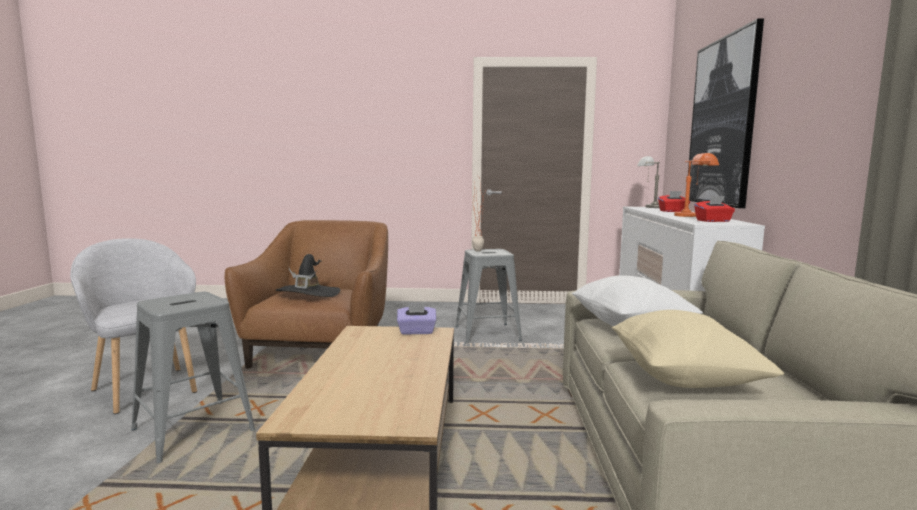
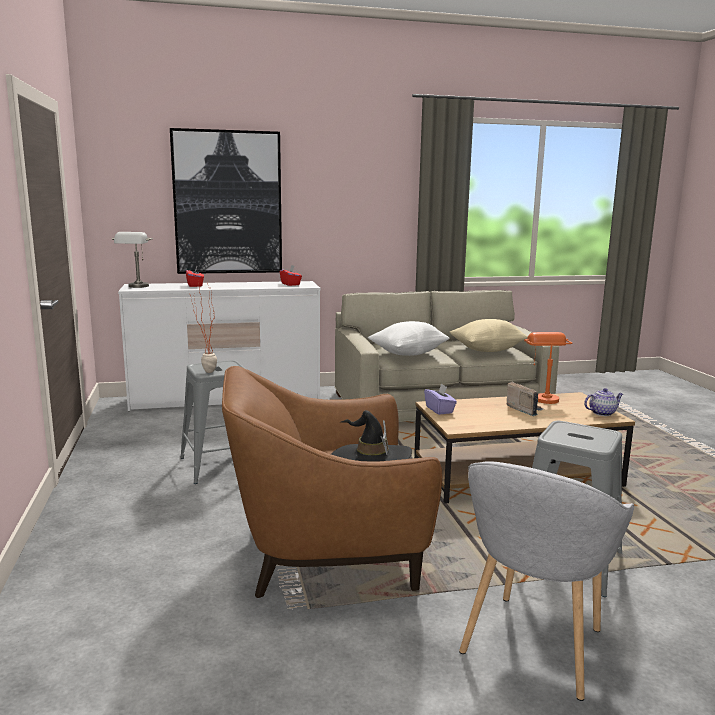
camera: 105 degrees left, 5 degrees up
orange table lamp [674,153,719,217] -> orange table lamp moved to [524,332,572,404]
none -> radio [506,381,543,416]
none -> teapot [584,388,623,416]

